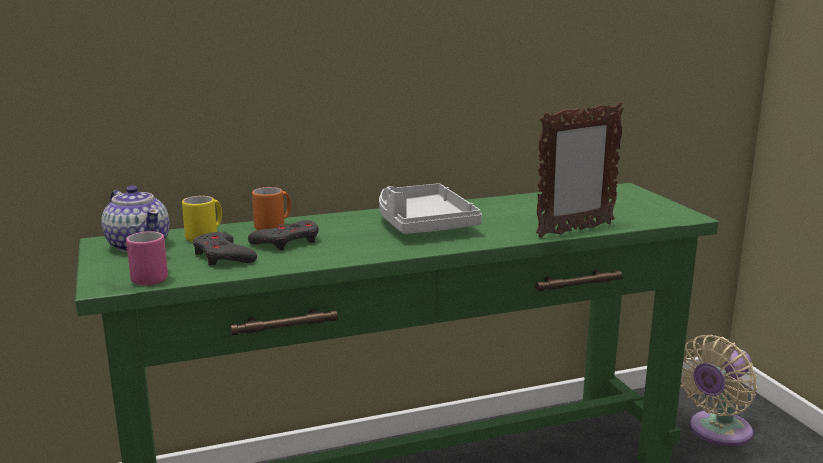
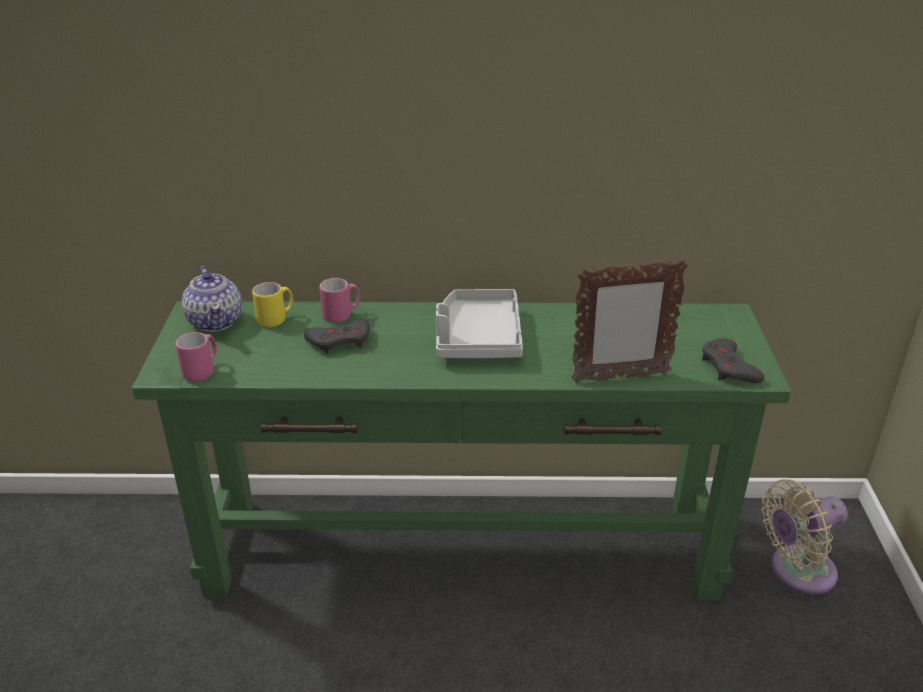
camera: 20 degrees right, 15 degrees up
grey game controller [193,232,257,266] -> grey game controller moved to [702,338,764,383]
orange mug [252,187,291,230] -> pink mug [319,278,360,323]

